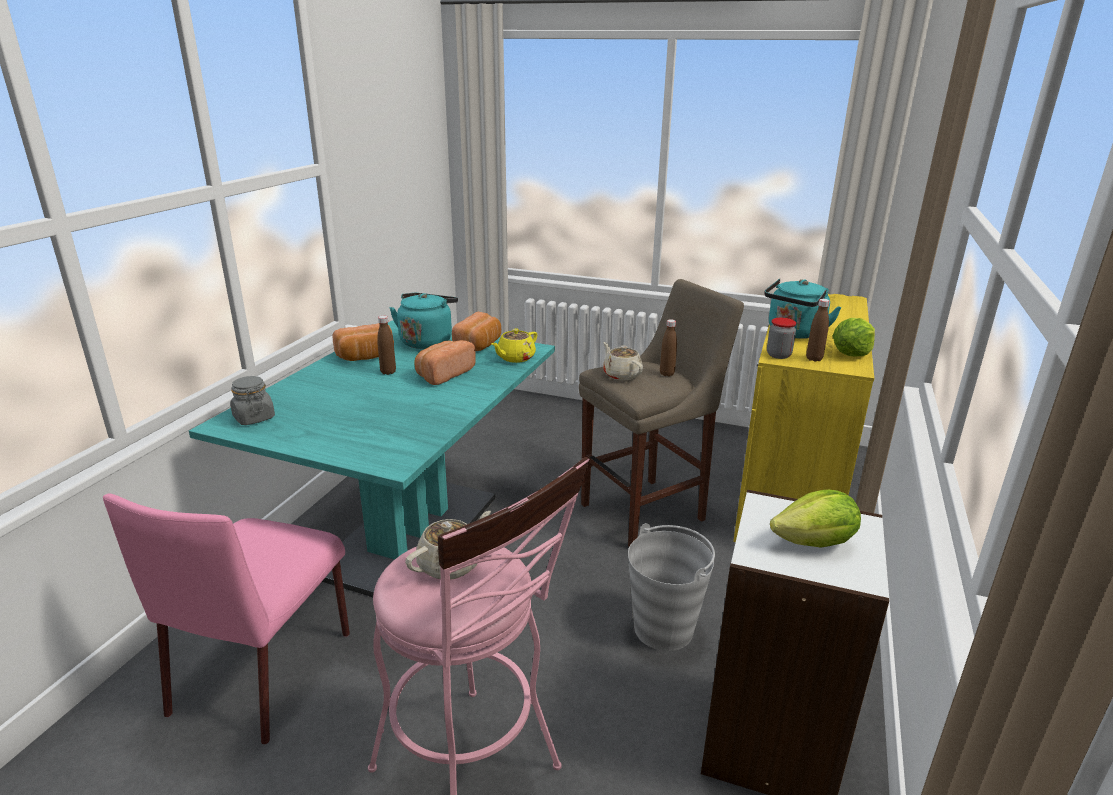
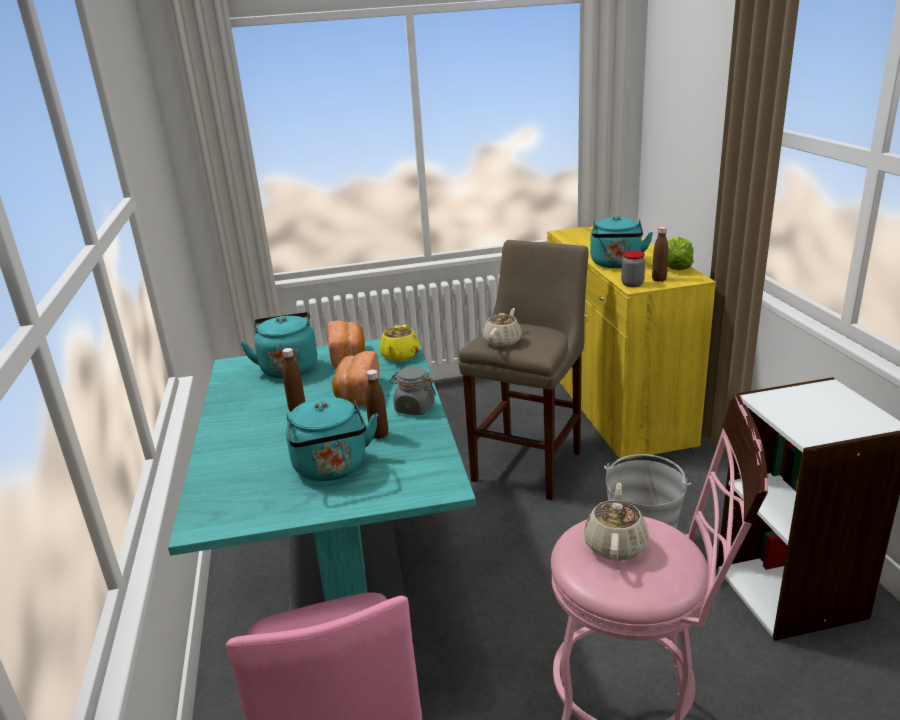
camera: 30 degrees left, 0 degrees up
grey jar [230,376,275,425] -> grey jar moved to [390,366,436,415]
bread [332,323,394,361] -> none
beige teapot [603,342,643,381] -> beige teapot turned 90 degrees clockwise [483,308,522,347]
brown bottle [660,319,677,377] -> brown bottle moved to [366,369,388,439]
lettuce [770,490,861,548] -> none
none -> turquoise kettle [286,397,378,481]

